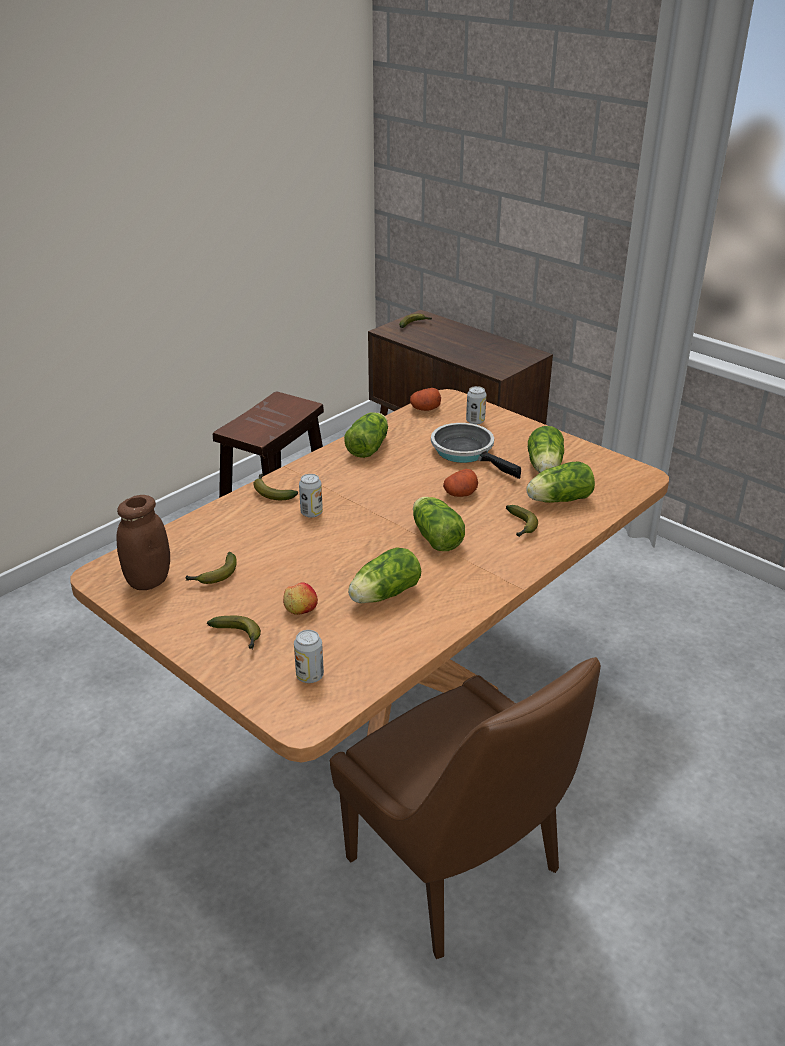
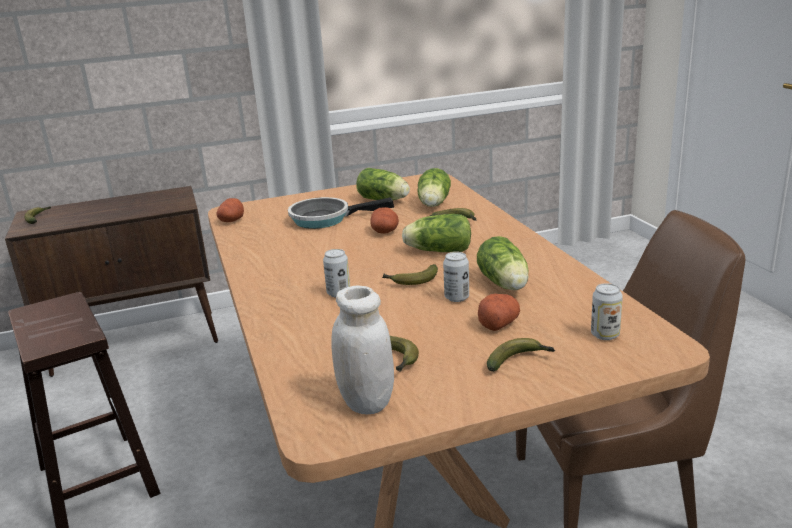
camera: 60 degrees left, 10 degrees down
brown jar [117,495,170,590] -> white jar [331,285,394,414]
banana [253,473,298,500] -> banana moved to [382,264,438,285]
apple [283,582,318,615] -> potato [478,294,520,331]
lettuce [344,412,388,458] -> none
can [466,386,486,425] -> can moved to [443,252,469,302]

